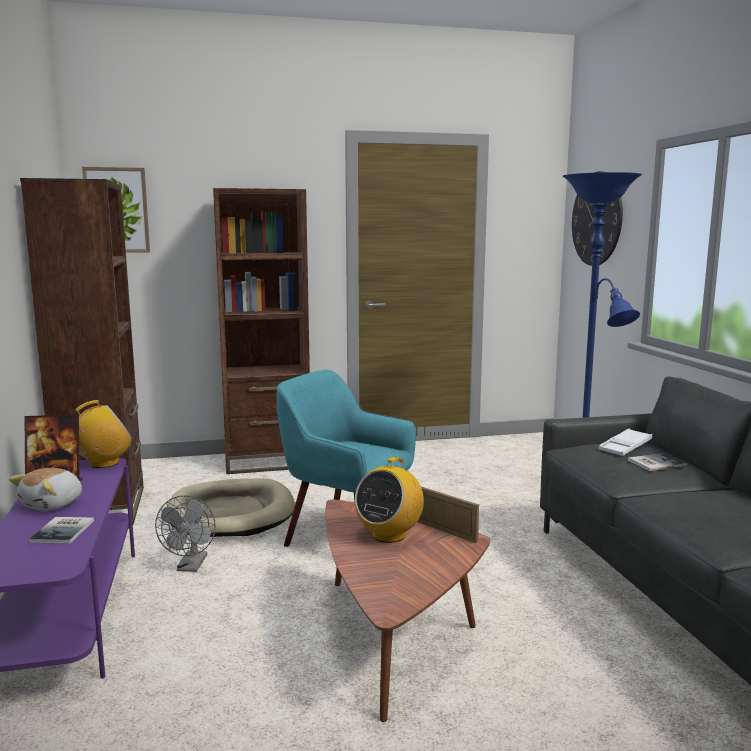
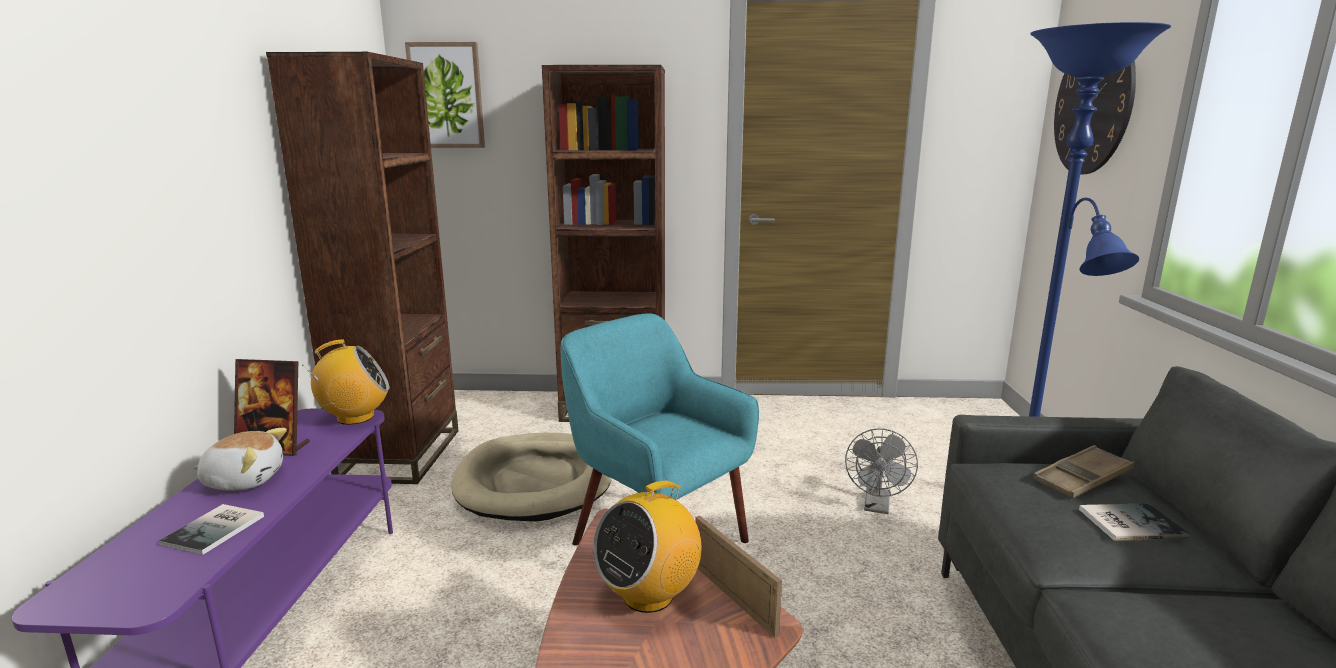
camera: 15 degrees right, 5 degrees up
plush toy [9,468,82,511] -> plush toy turned 135 degrees counterclockwise [193,428,287,490]
grey fan [155,495,216,572] -> grey fan moved to [845,429,918,514]
white tray [598,429,652,456] -> brown tray [1032,445,1135,499]

